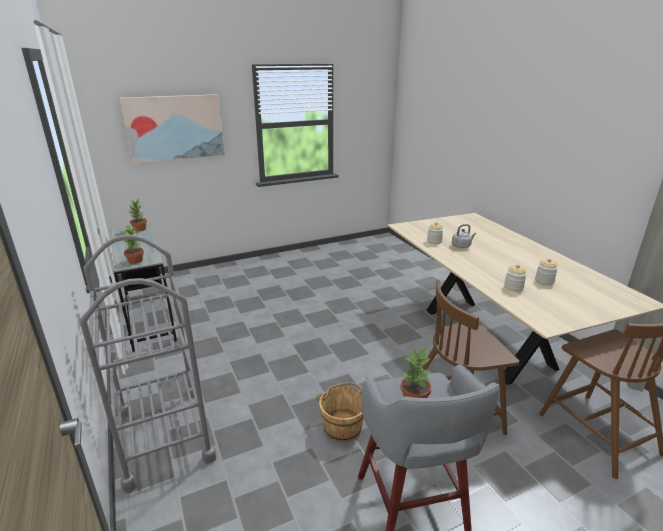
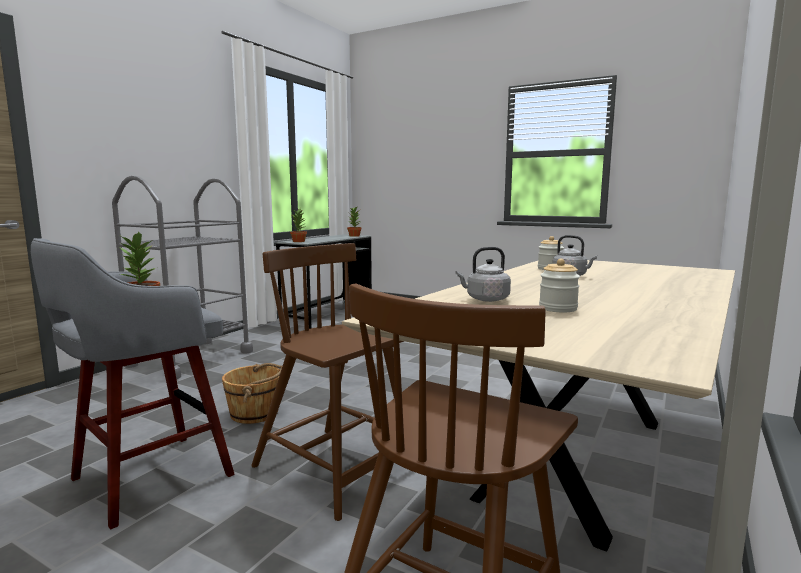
camera: 55 degrees right, 15 degrees down
picture [120,94,225,163] -> none
jar [504,264,527,292] -> grey kettle [455,247,511,302]

